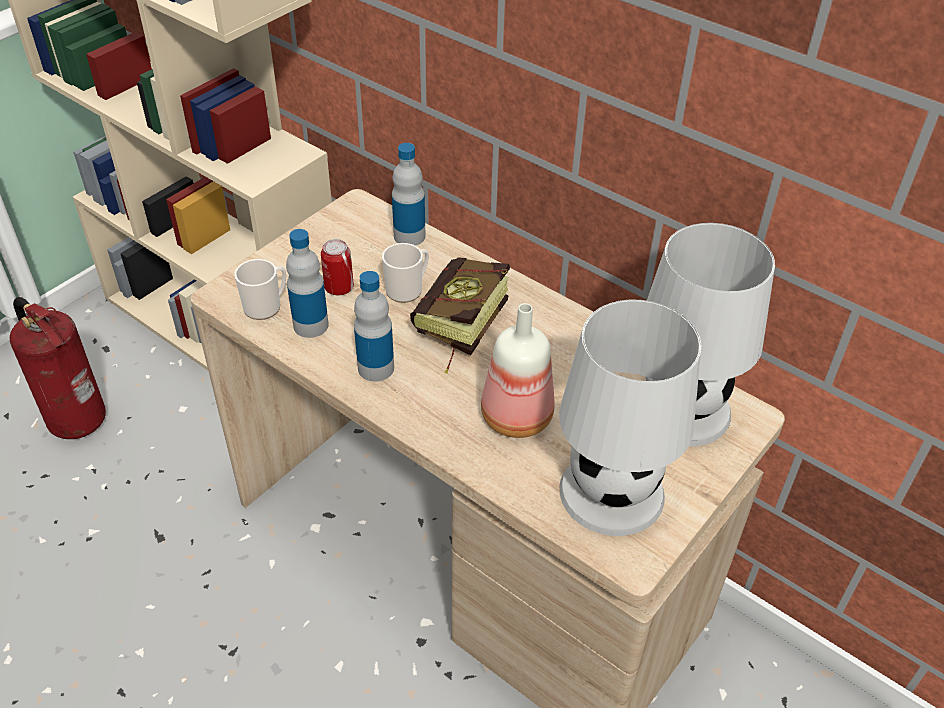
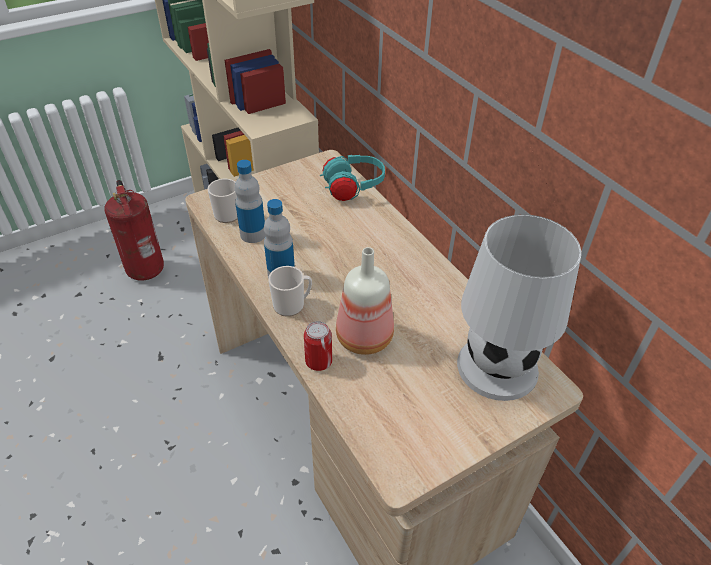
camera: 20 degrees right, 0 degrees up
can [321,239,354,295] -> can moved to [304,321,332,371]
mug [382,243,429,303] -> mug moved to [268,266,312,317]
bottle [392,143,426,246] -> turquoise headphones [320,155,385,201]
book [410,257,510,374] -> none
white table lamp [559,299,701,536] -> none

